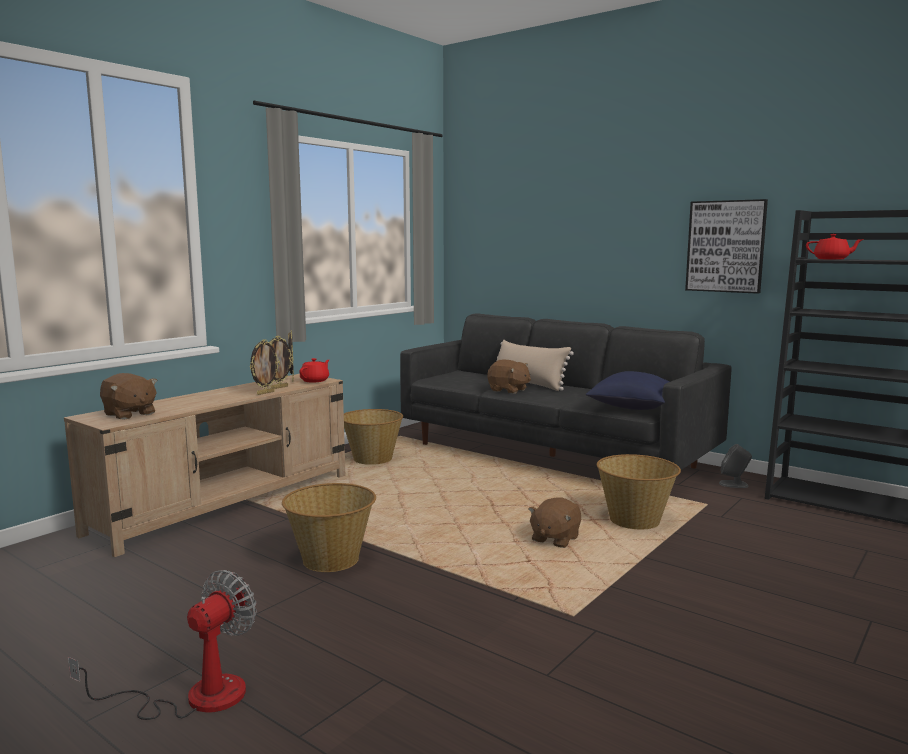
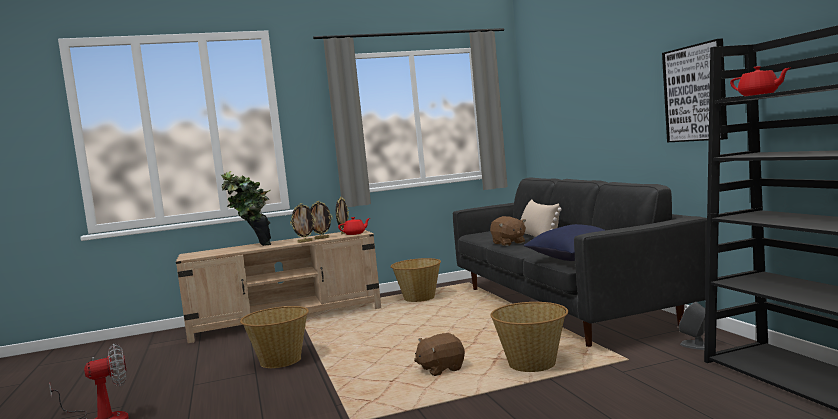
camera: 35 degrees right, 5 degrees down
brown plush toy [100,373,158,420] -> none
none -> potted plant [221,171,271,246]

